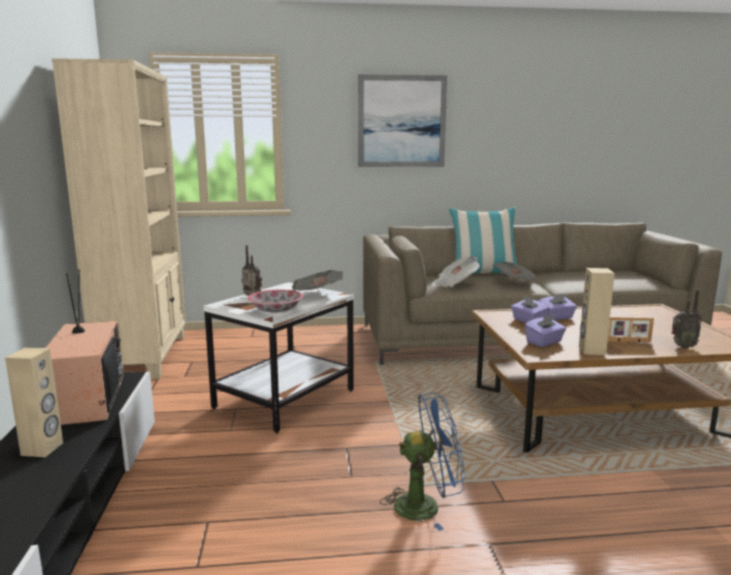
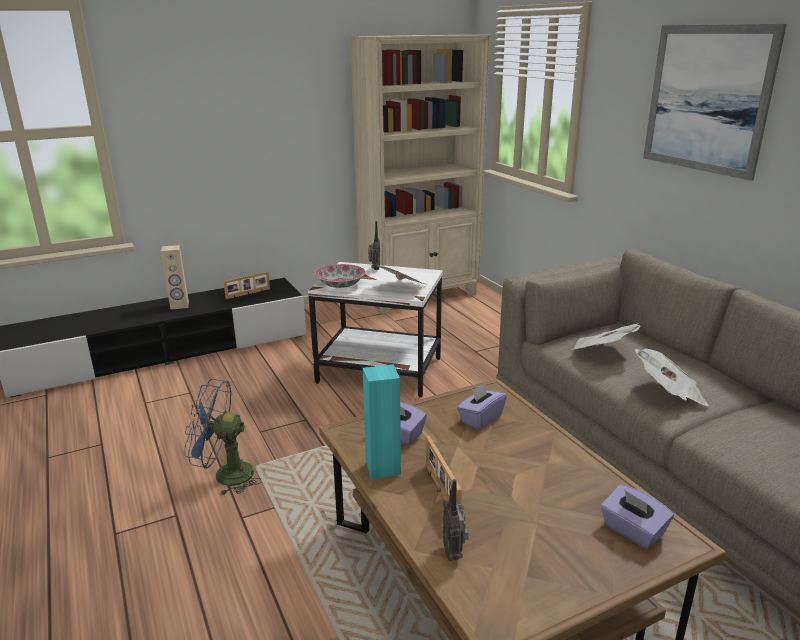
camera: 70 degrees right, 10 degrees up
television [46,270,124,426] -> picture frame [223,272,270,299]
blue fan [380,393,465,531] -> blue fan turned 120 degrees clockwise [184,379,262,496]
pillow [449,207,518,274] -> none
purple tissue box [539,293,577,320] -> purple tissue box moved to [601,485,674,549]
beige speaker [579,268,615,355] -> turquoise speaker [363,364,401,479]

